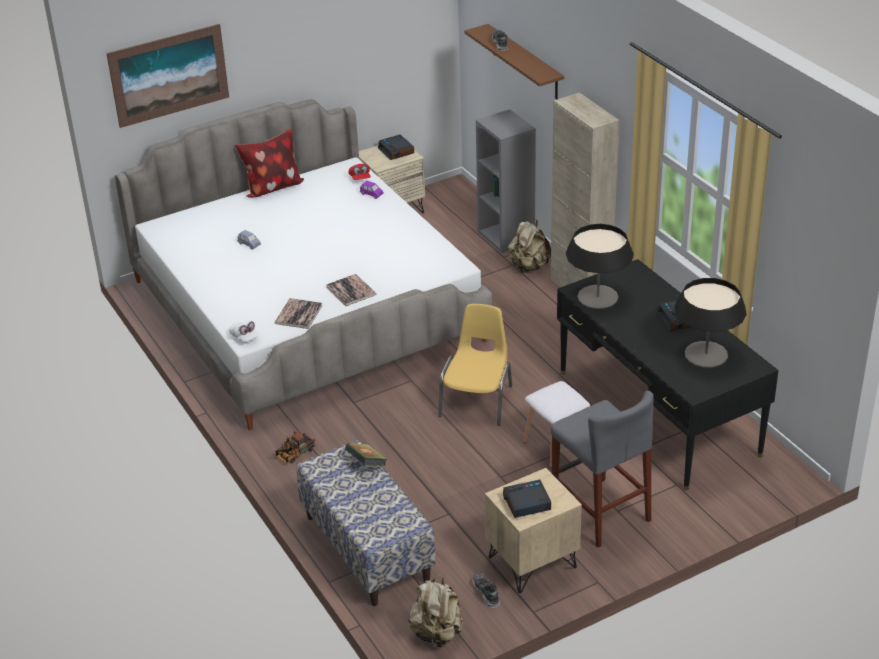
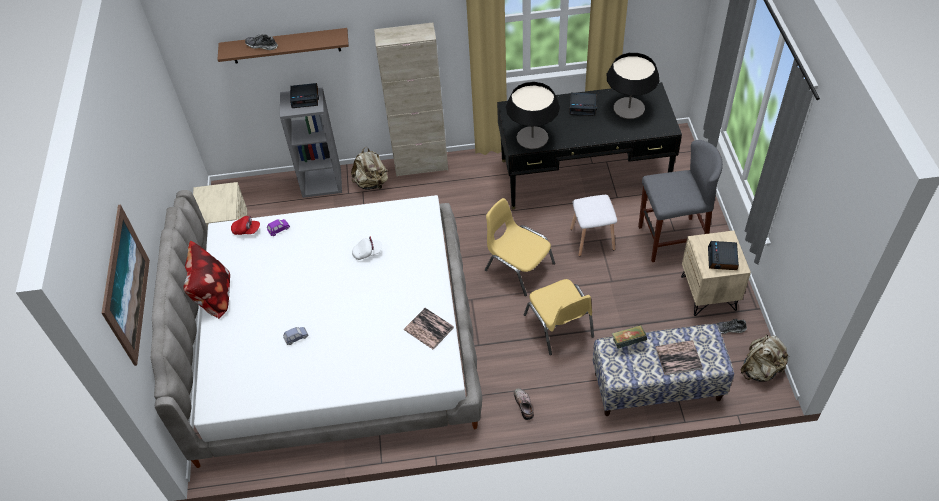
camera: 65 degrees left, 15 degrees up
white cap [229,320,260,342] -> white cap moved to [352,237,382,260]
toy truck [275,431,315,464] -> shoe [514,388,534,420]
book [326,274,377,306] -> book moved to [655,340,703,375]
alarm clock [378,134,414,160] -> alarm clock moved to [290,83,319,108]
none -> yellow chair [524,279,594,355]

